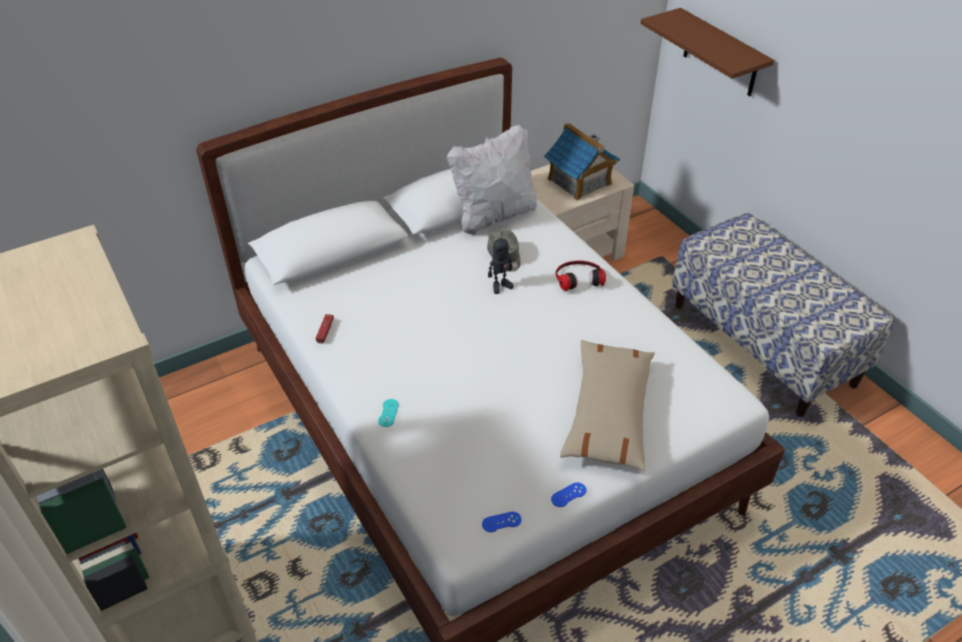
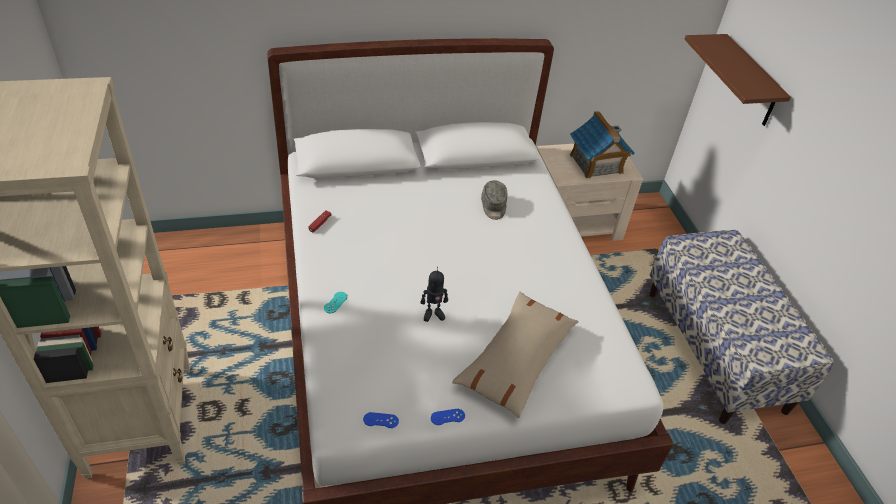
camera: 15 degrees right, 0 degrees up
white pillow [447,125,537,235] -> none
toy robot [488,233,514,294] -> toy robot moved to [420,267,448,322]
headphones [556,261,606,291] -> none

